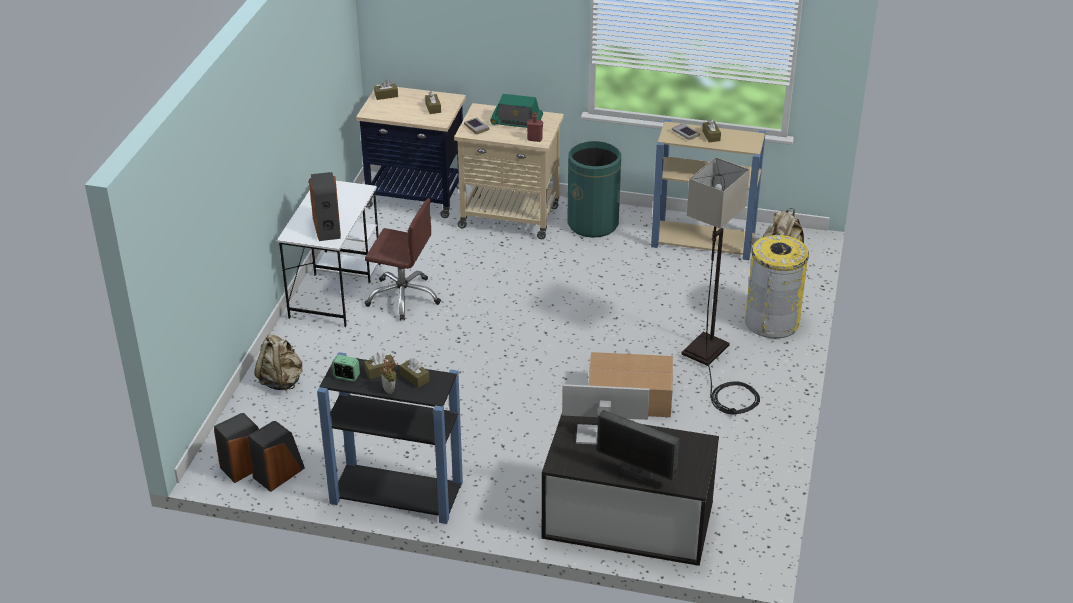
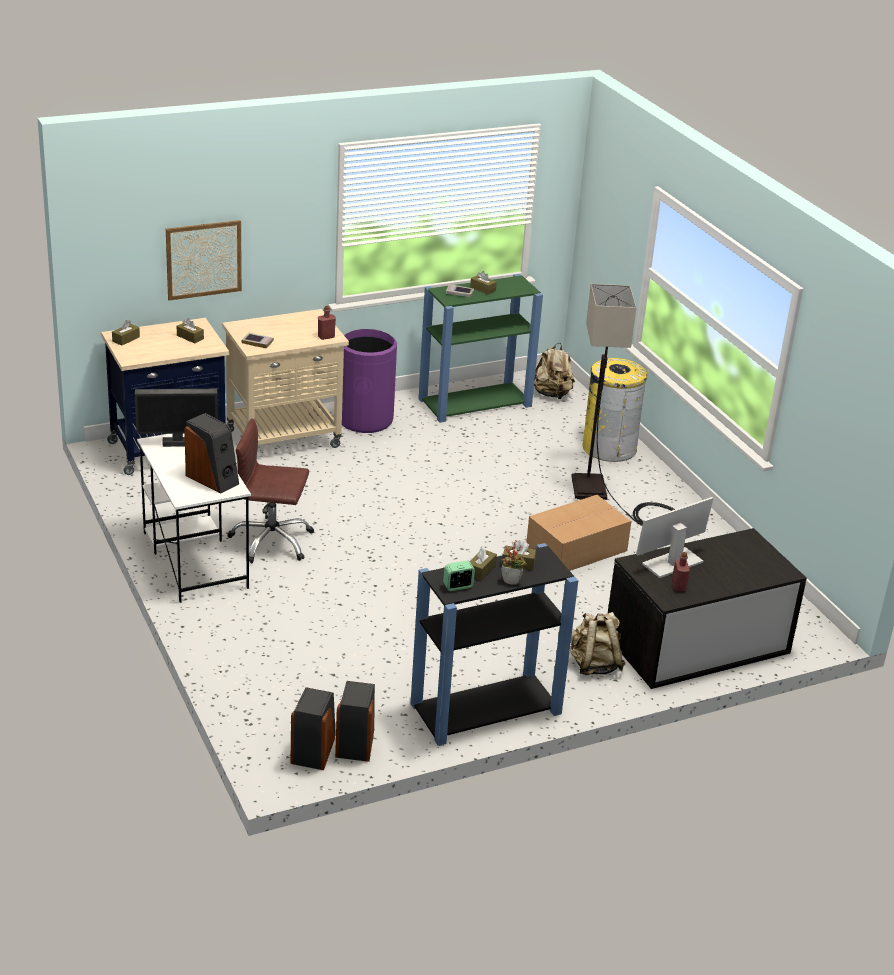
camera: 40 degrees left, 5 degrees down
beige backpack [255,334,303,391] -> beige backpack moved to [570,612,625,675]
brown office chair [364,199,441,321] -> brown office chair turned 150 degrees counterclockwise [227,418,314,563]
radio [490,94,543,128] -> none
green trash can [567,141,621,238] -> purple trash can [342,329,397,433]
monitor [597,410,680,483] -> monitor moved to [135,389,218,447]
beige bookcase [651,119,766,260] -> green bookcase [418,274,543,423]
none -> picture [166,220,242,301]
none -> red bottle [672,552,690,591]

